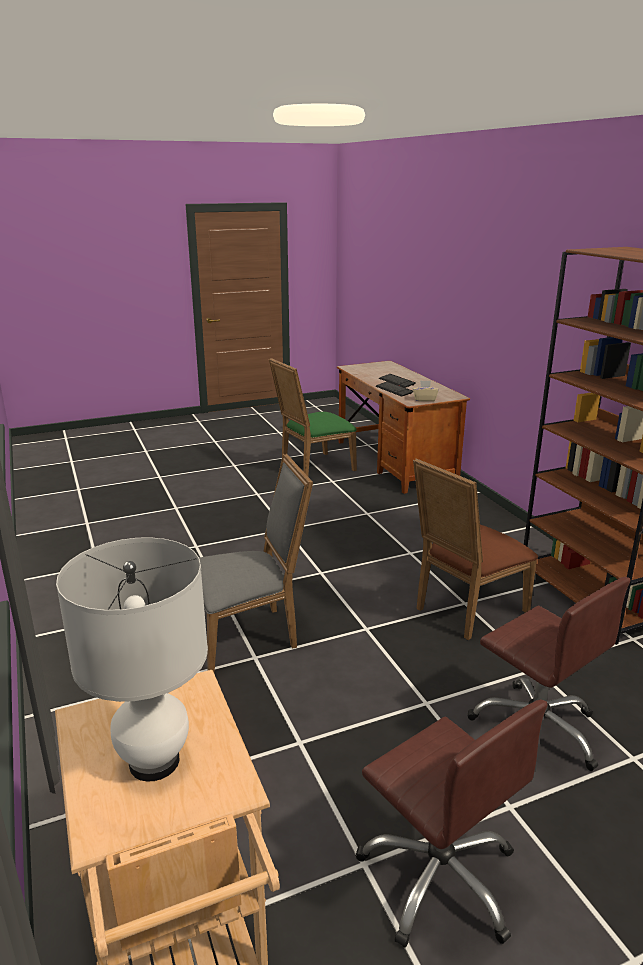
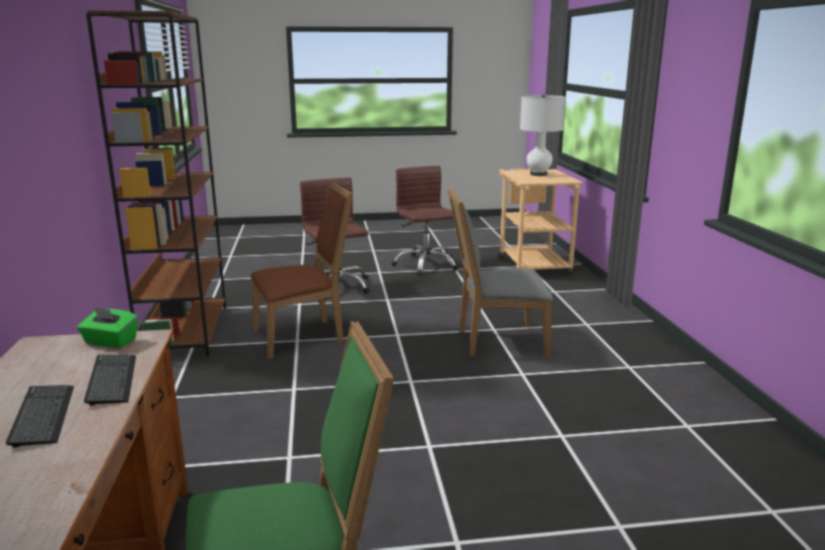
camera: 165 degrees left, 5 degrees down
beige tissue box [413,380,438,401] -> green tissue box [77,306,138,348]

